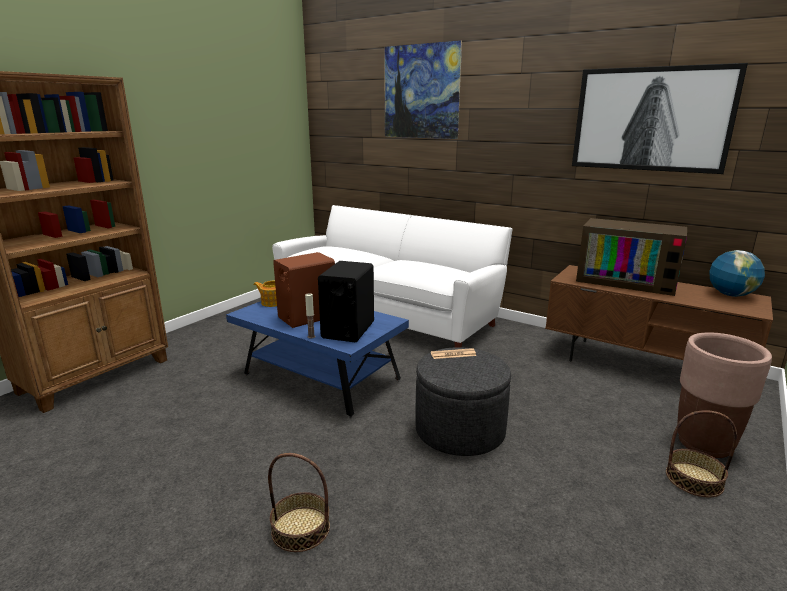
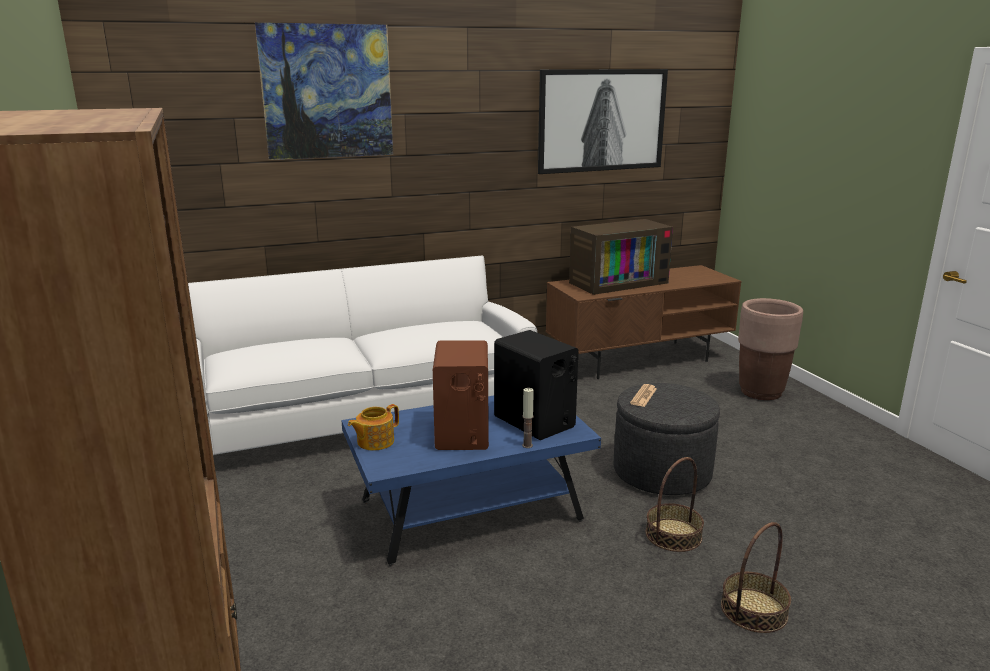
camera: 55 degrees left, 0 degrees up
basket [666,410,737,497] -> basket moved to [645,457,704,552]
globe [709,250,765,297] -> none

